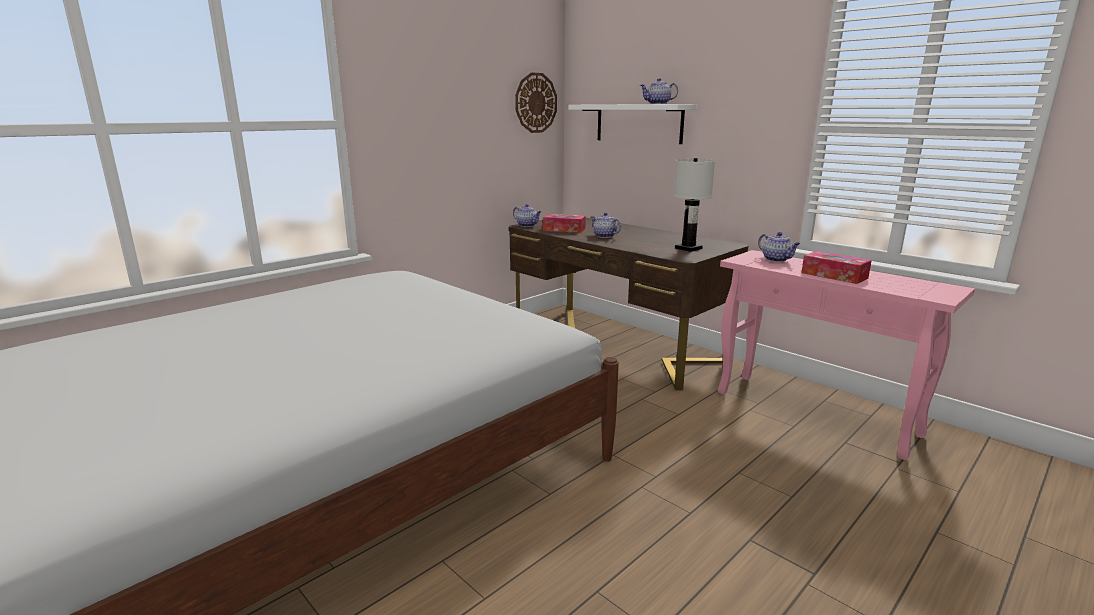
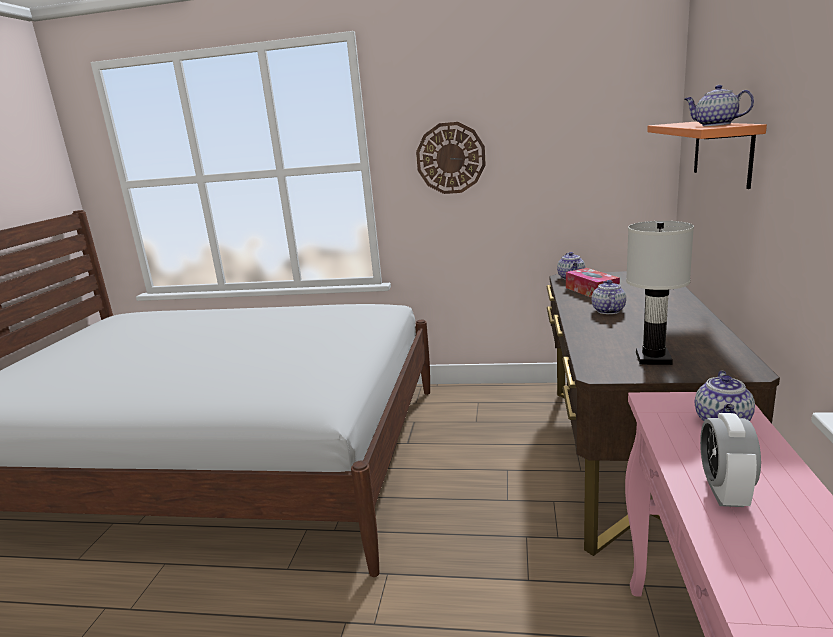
camera: 55 degrees right, 0 degrees up
wall clock [515,72,557,133] -> wall clock moved to [416,122,486,194]
white shelf [569,104,698,144] -> orange shelf [647,122,767,189]
tissue box [801,251,872,284] -> alarm clock [700,413,761,507]

